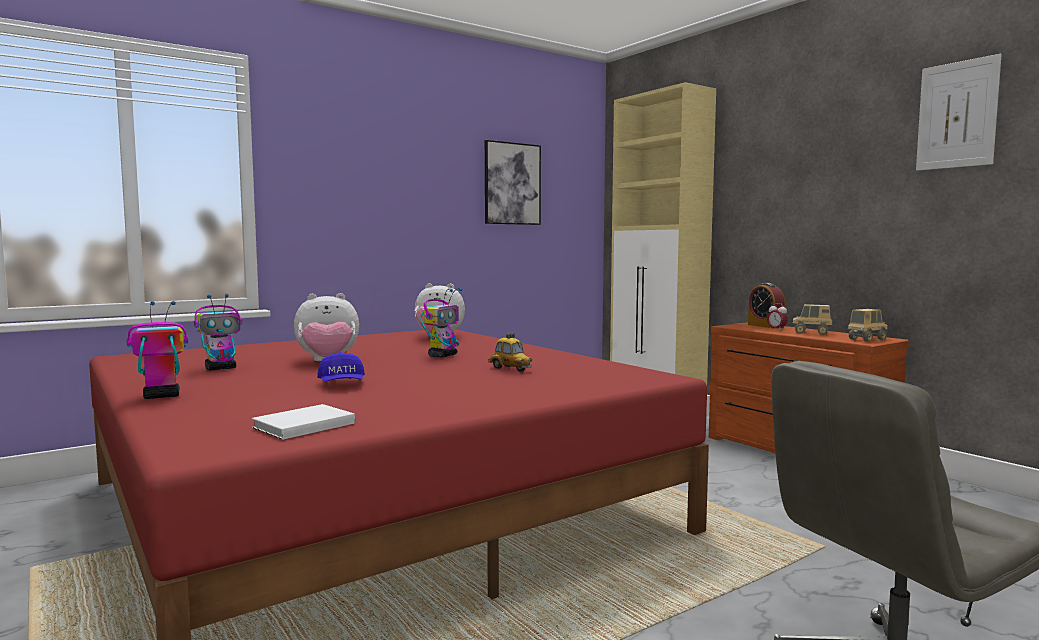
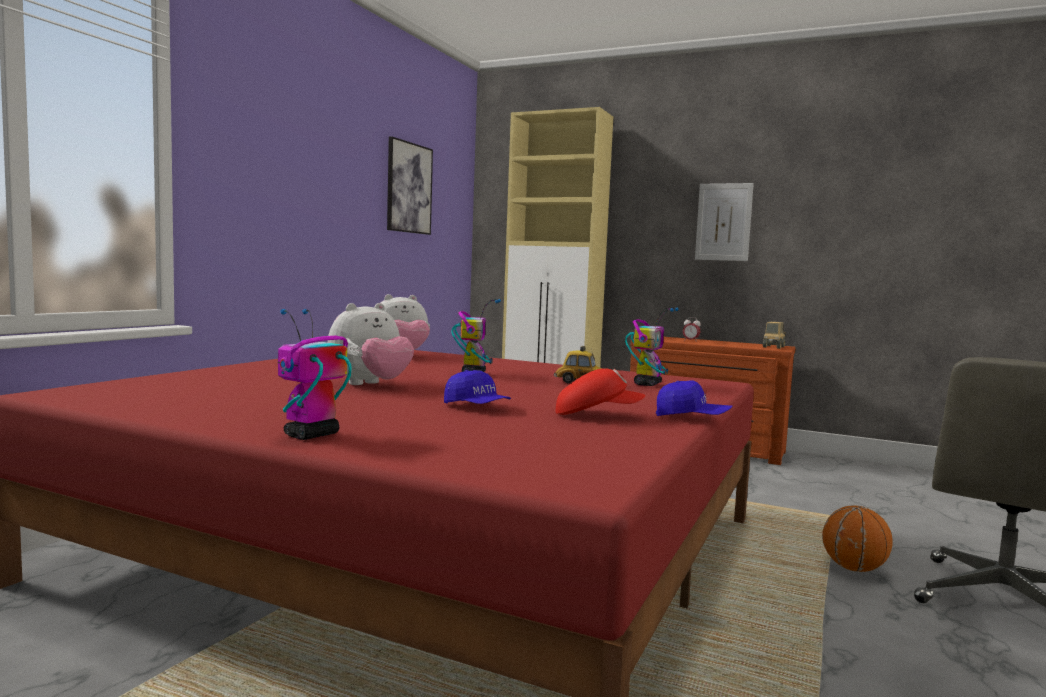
camera: 30 degrees left, 0 degrees up
toy robot [194,294,242,370] -> toy robot moved to [625,307,679,386]
white book [252,404,355,440] -> none
alarm clock [748,283,785,328] -> none
toy truck [793,304,832,335] -> none
picture [916,54,1002,171] -> picture moved to [695,183,754,261]
none -> red cap [556,368,646,415]
none -> blue cap [656,381,733,416]
none -> basketball [822,505,893,572]

